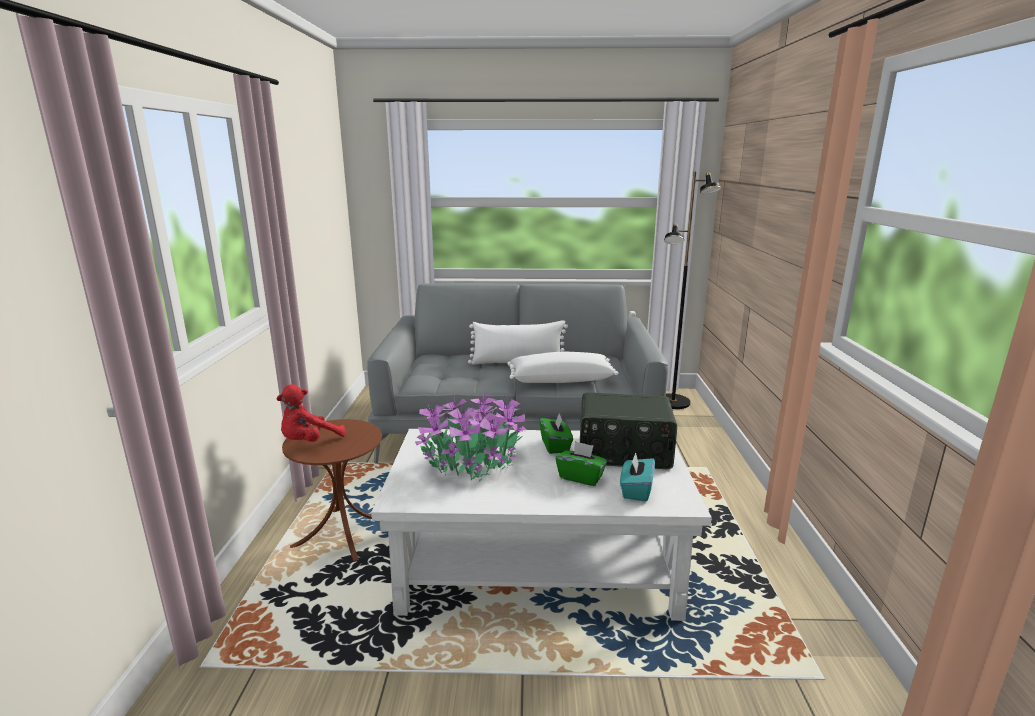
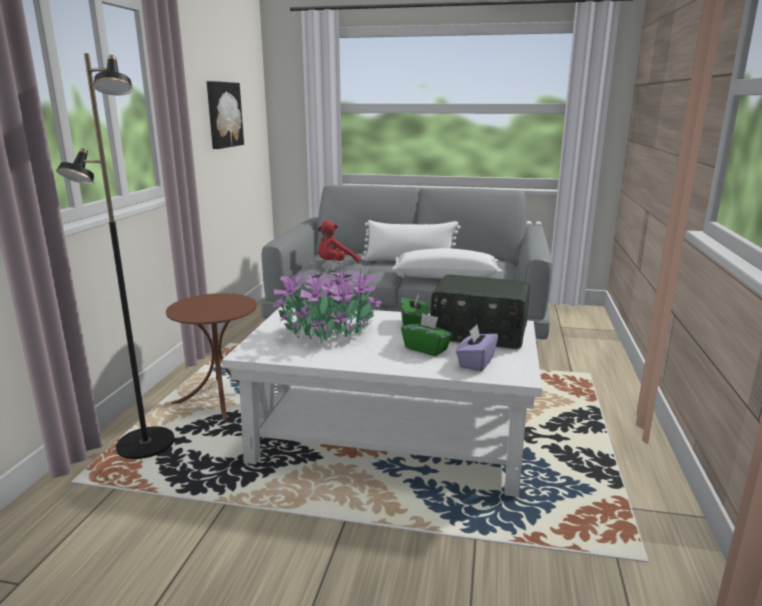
camera: 10 degrees right, 0 degrees up
red plush toy [276,384,346,442] -> red plush toy moved to [318,220,360,263]
turquoise tissue box [620,452,655,502] -> purple tissue box [456,325,498,371]
black floor lamp [664,172,721,409] -> black floor lamp moved to [56,53,175,459]
none -> picture [207,81,244,149]

